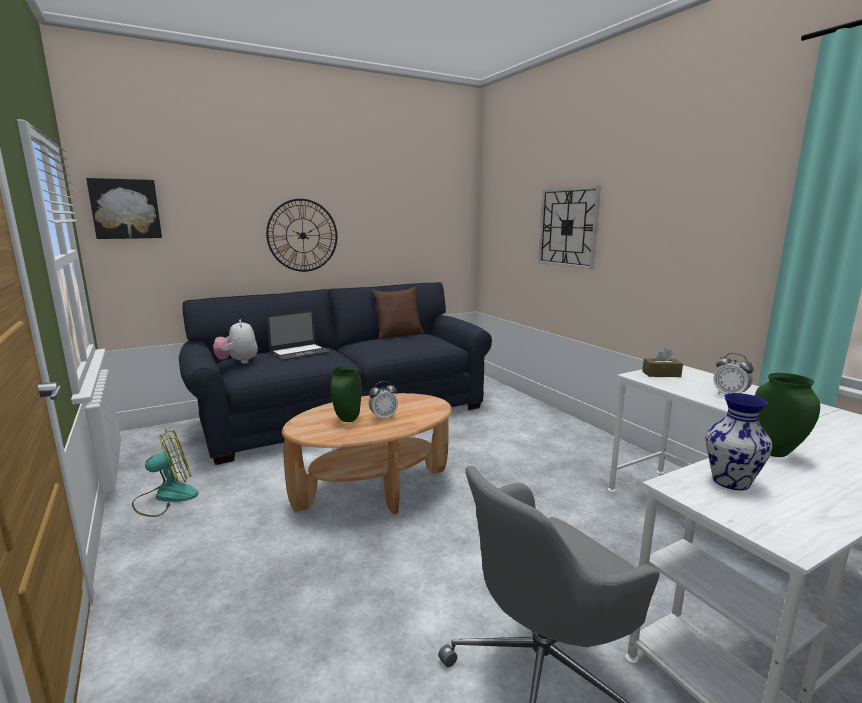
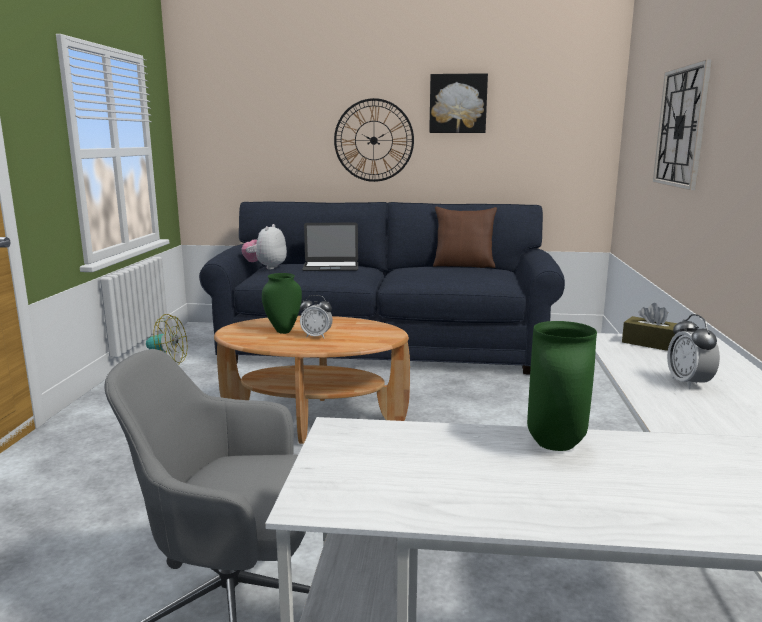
camera: 35 degrees right, 0 degrees up
picture [86,178,162,239] -> picture moved to [429,73,488,133]
vase [705,393,772,490] -> none

